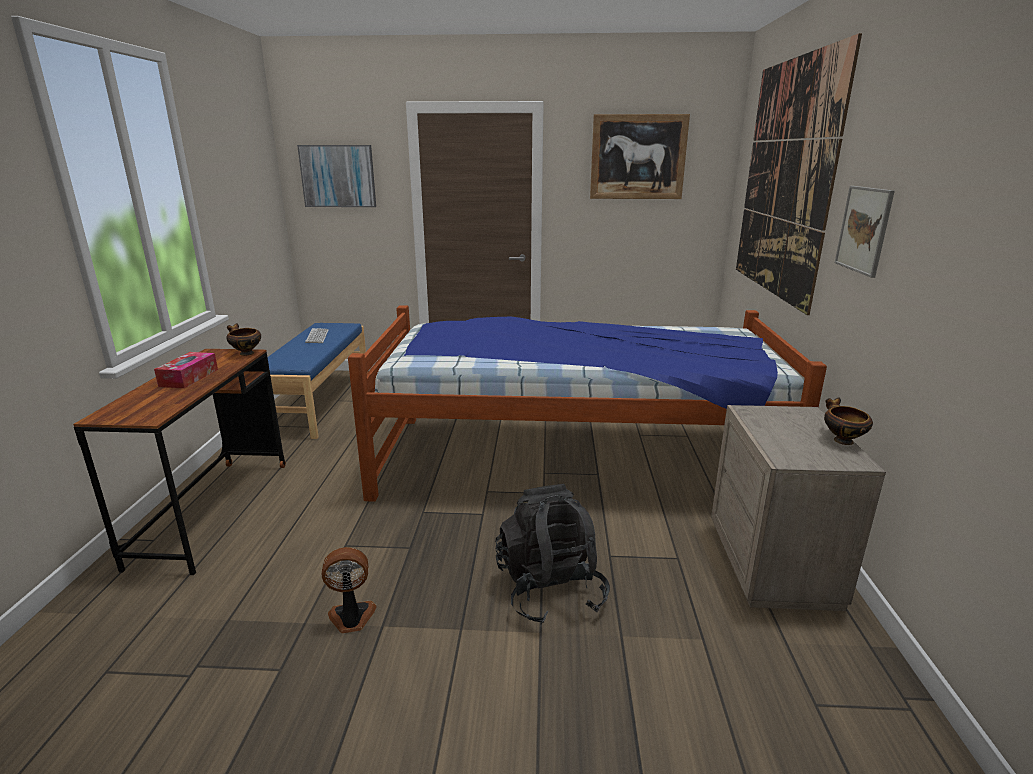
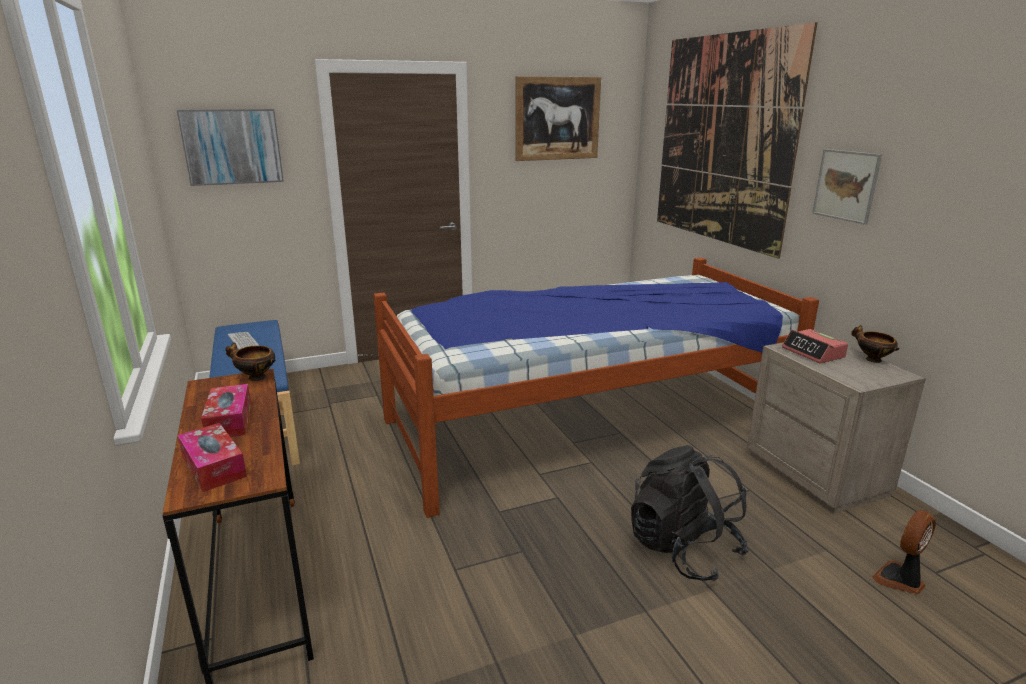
camera: 25 degrees left, 0 degrees up
fan [322,547,377,633] -> fan moved to [872,510,936,594]
none -> tissue box [178,423,247,492]
none -> alarm clock [782,329,848,364]

